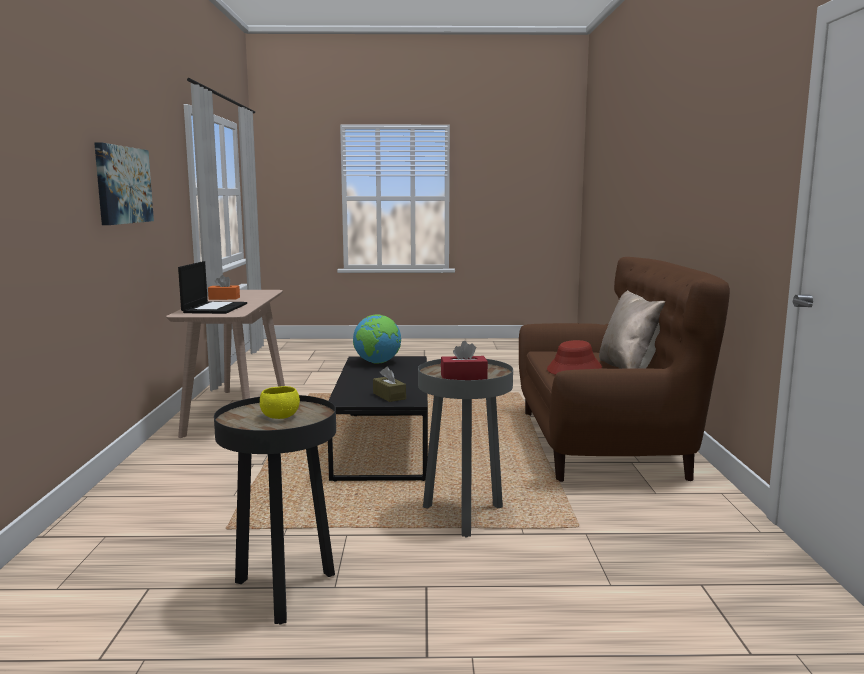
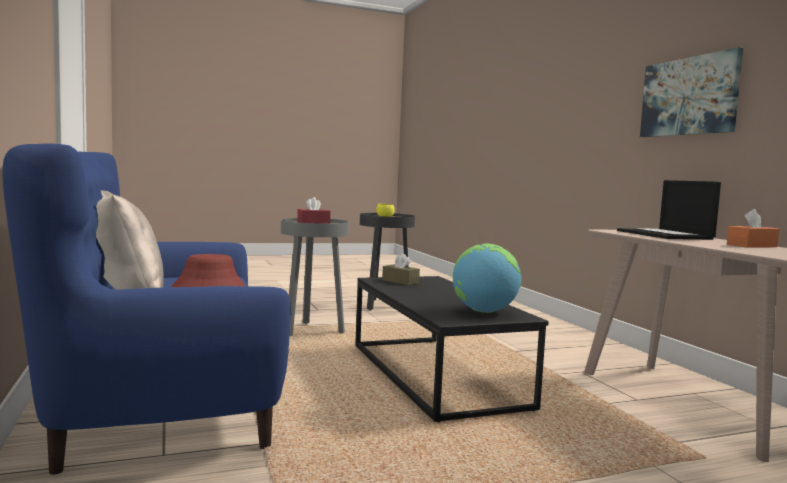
camera: 160 degrees right, 5 degrees down
brown sofa [519,257,730,482] -> blue sofa [2,144,291,475]

